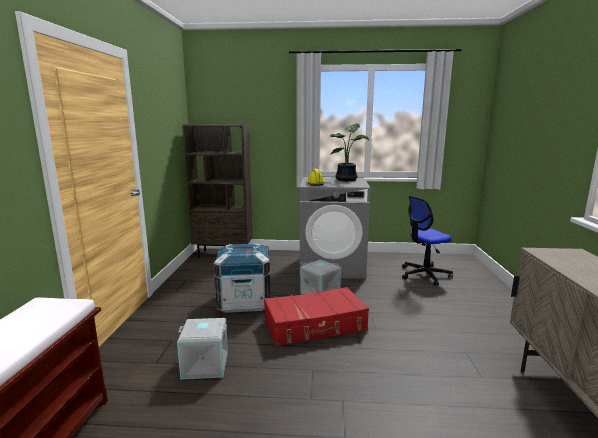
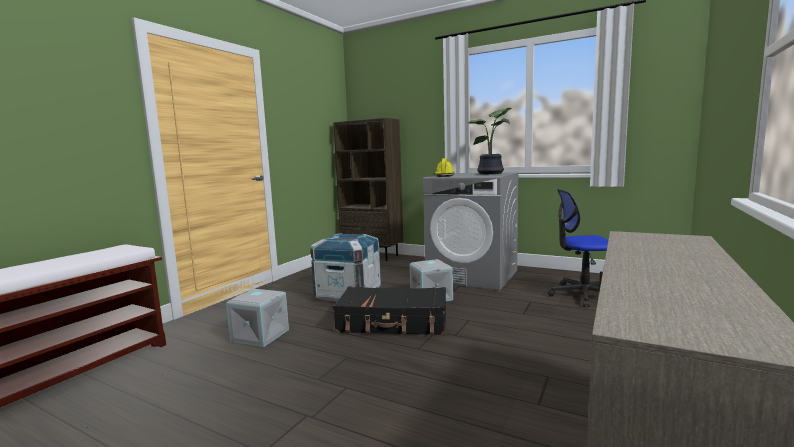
camera: 25 degrees right, 5 degrees down
red suitcase [264,287,369,346] -> black suitcase [333,287,446,335]

